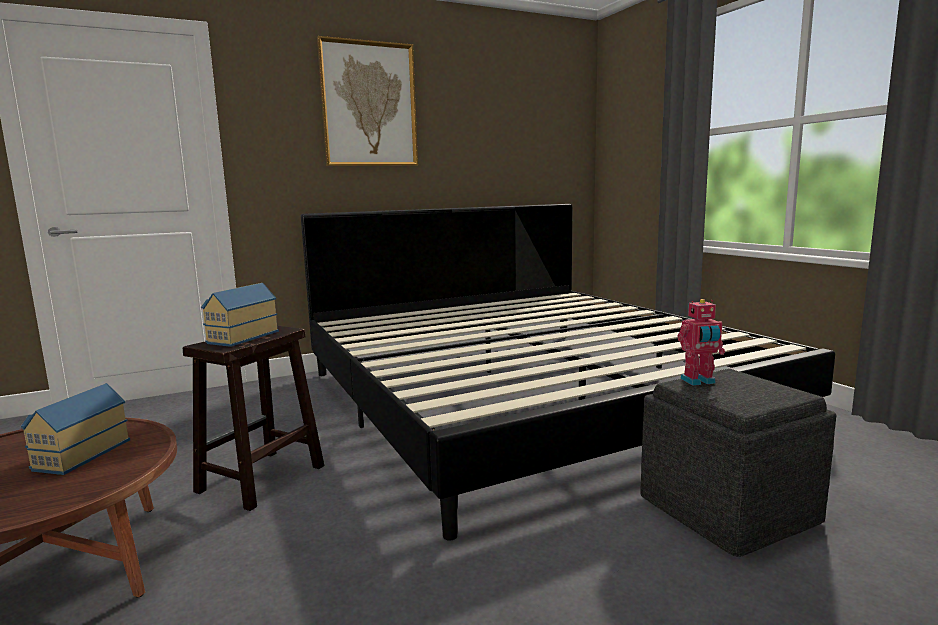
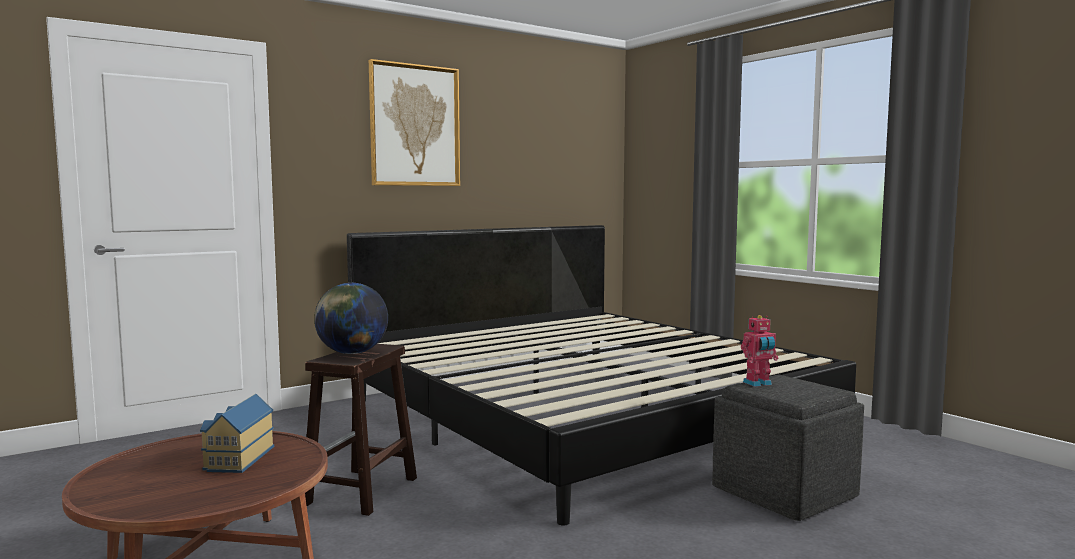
camera: 10 degrees left, 5 degrees down
toy house [201,283,279,347] -> globe [314,283,388,354]

